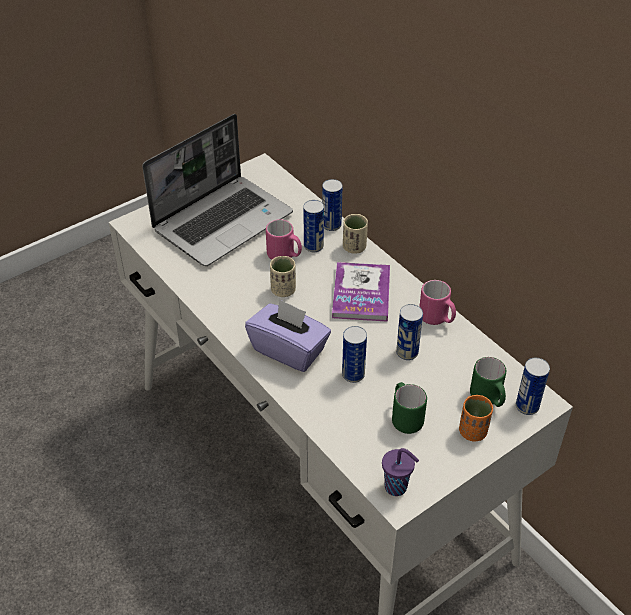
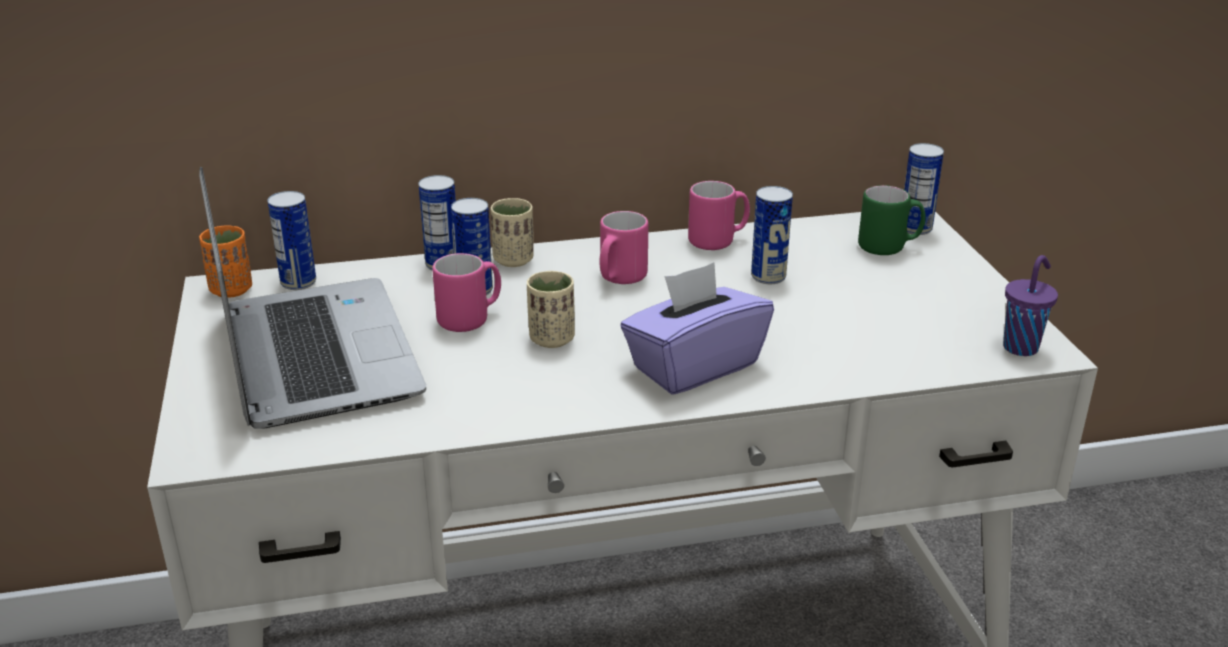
camera: 65 degrees left, 15 degrees down
book [332,262,390,322] -> pink mug [599,211,649,284]
can [342,326,367,383] -> can moved to [267,191,316,290]
green mug [392,382,427,434] -> none
orange cup [459,395,493,441] -> orange cup moved to [199,226,252,298]

